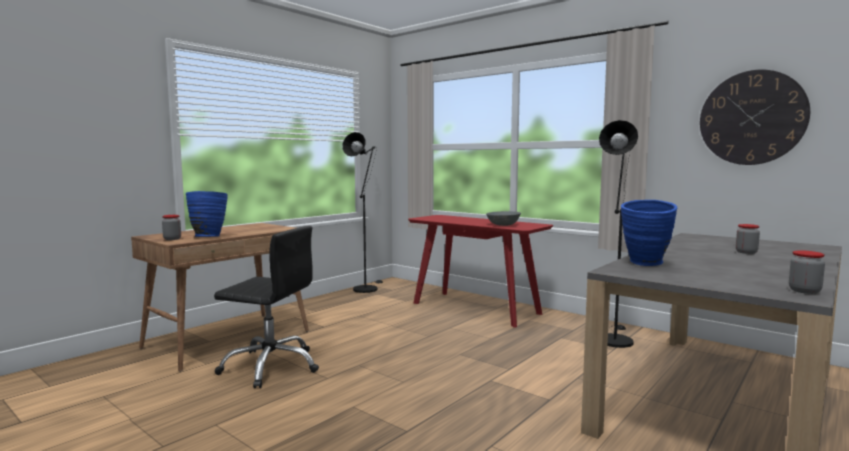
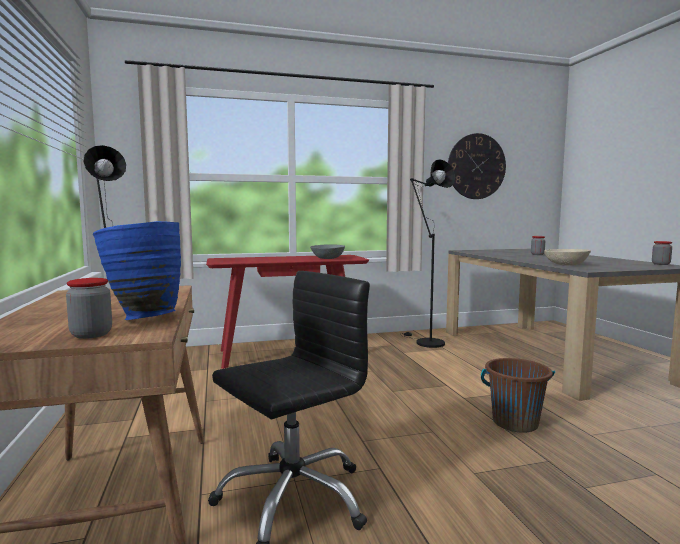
camera: 55 degrees left, 0 degrees up
blue vase [621,200,677,266] -> beige bowl [544,249,591,266]
none -> brown bucket [481,358,555,433]

